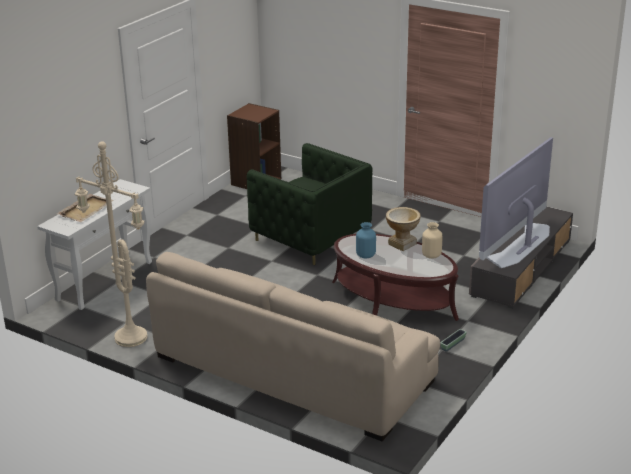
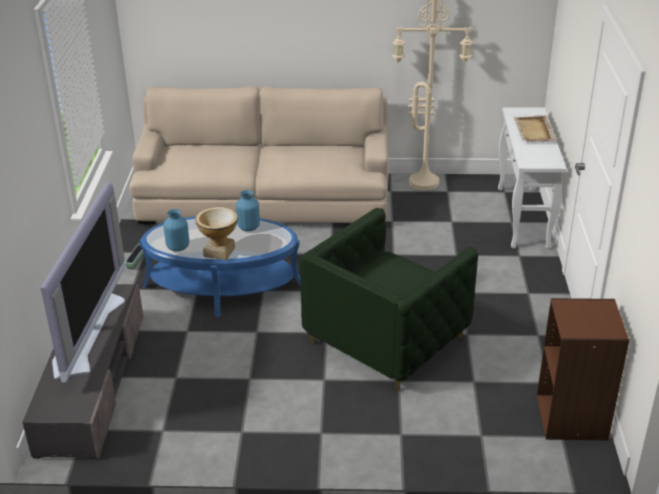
camera: 150 degrees right, 5 degrees up
green armchair [247,143,372,265] -> green armchair turned 60 degrees counterclockwise [300,208,478,391]
brown coffee table [332,234,459,321] -> blue coffee table [139,217,301,317]
beige vase [422,222,442,259] -> blue vase [163,209,189,251]

